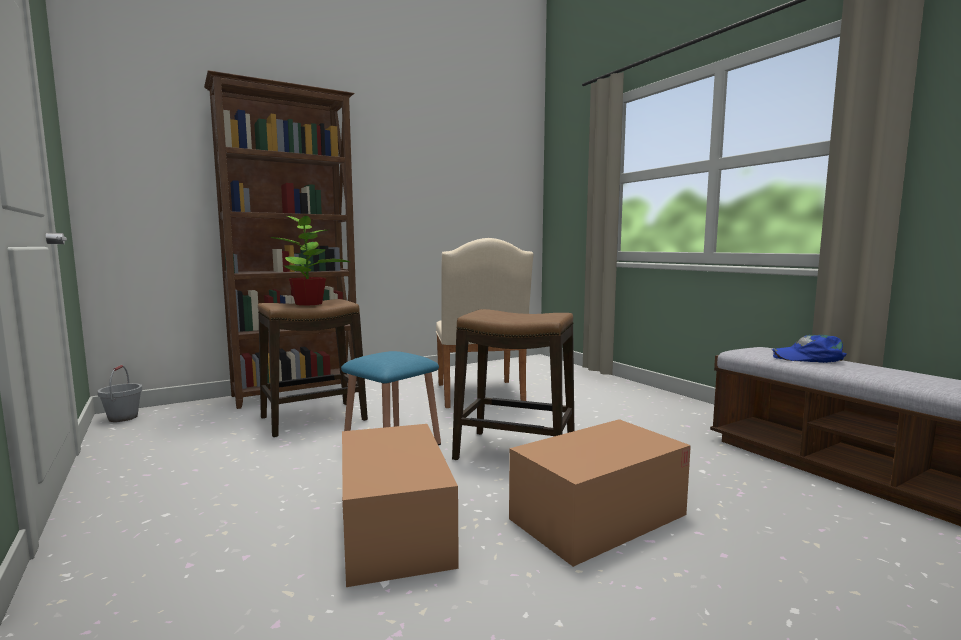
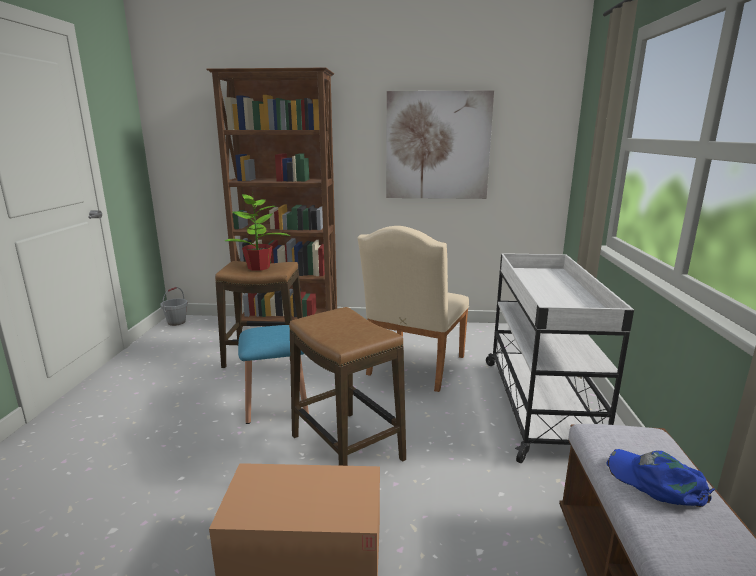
camera: 35 degrees right, 10 degrees up
cardboard box [342,424,459,587] -> none
none -> picture [386,90,494,199]
none -> white cart [486,253,634,463]

